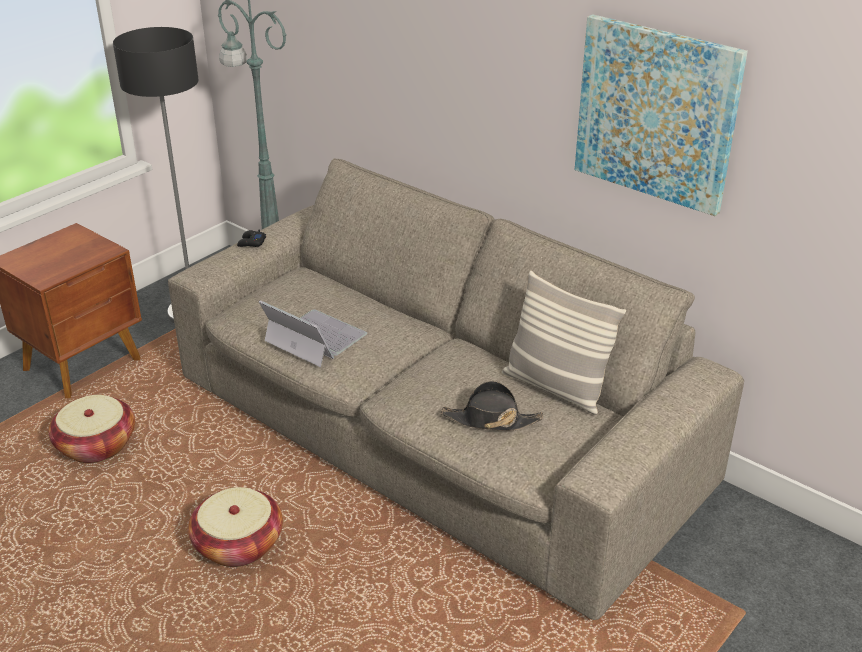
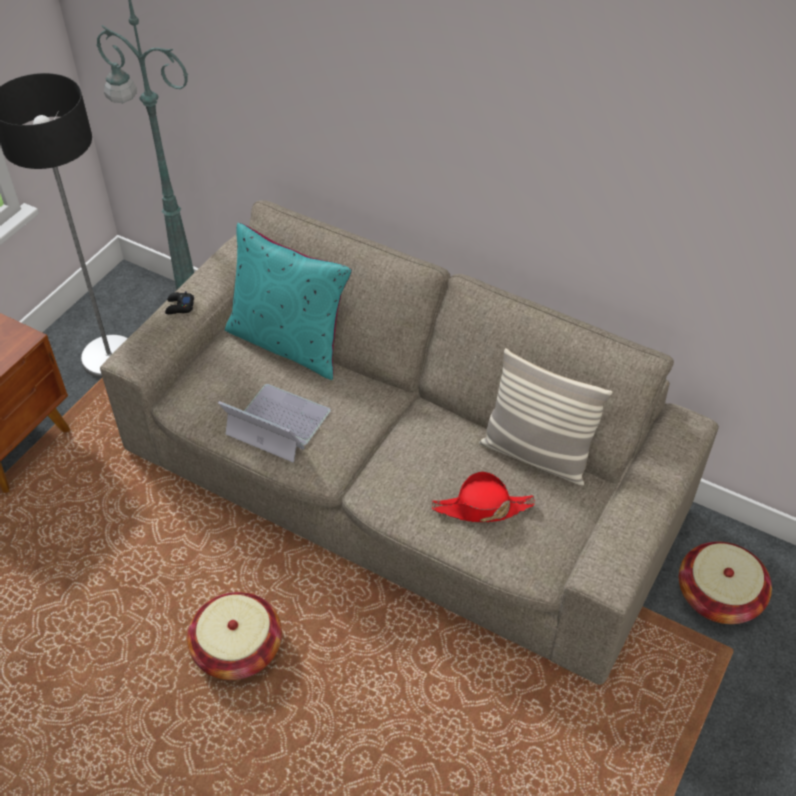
camera: 10 degrees left, 15 degrees up
basket [49,395,135,463] -> basket moved to [679,542,772,624]
black hat [441,381,543,431] -> red hat [432,471,535,522]
picture [575,14,748,216] -> none
none -> turquoise pillow [225,223,352,380]

